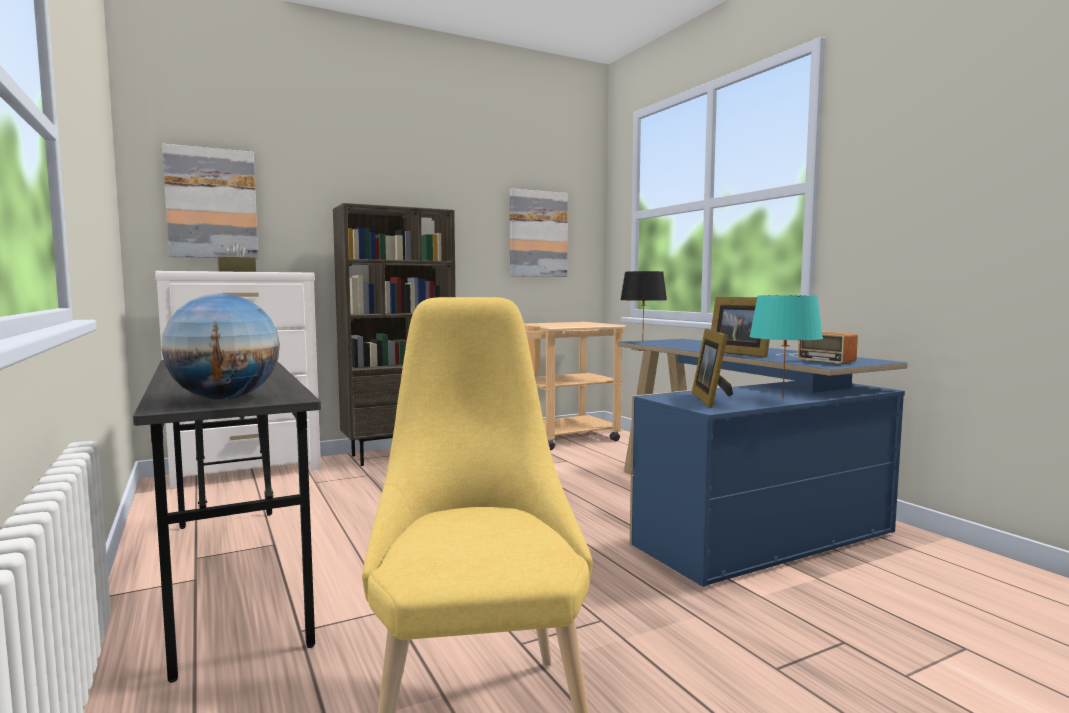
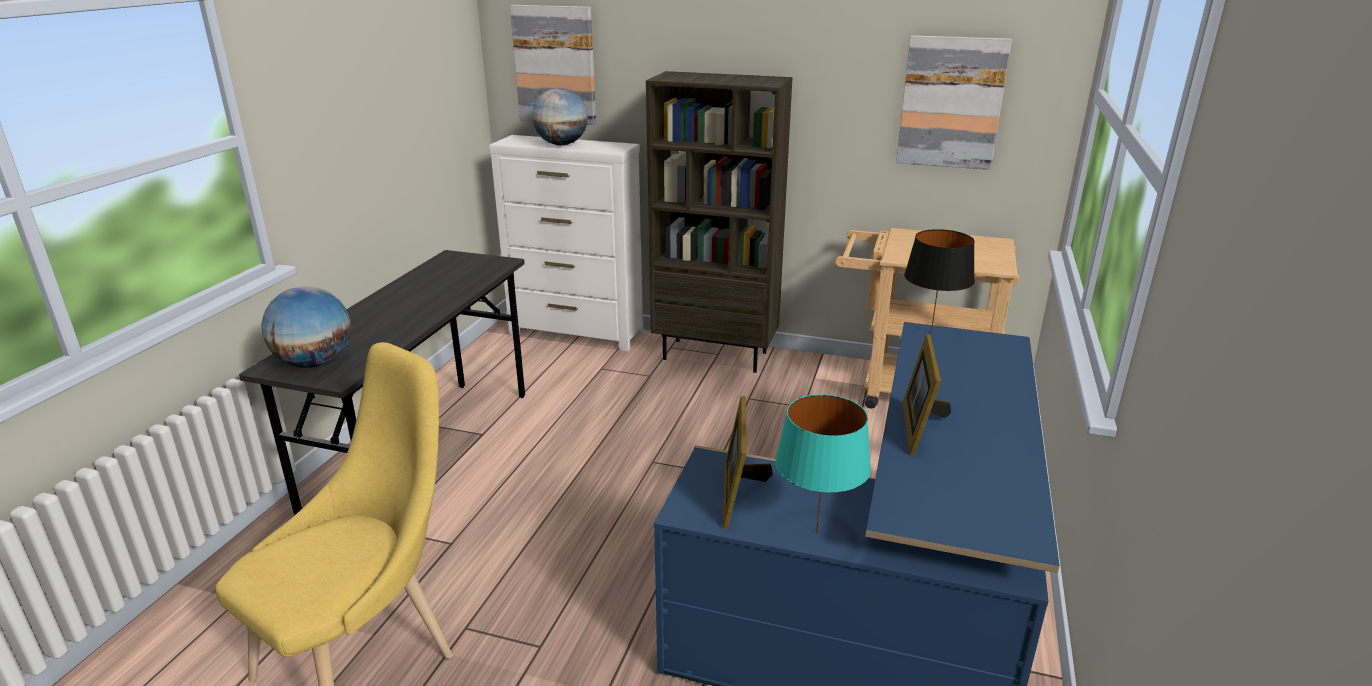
camera: 45 degrees right, 20 degrees up
brown tissue box [218,243,256,272] -> globe [532,88,588,145]
picture frame [692,329,733,408] -> picture frame turned 45 degrees counterclockwise [723,396,773,529]
radio [776,331,858,364] -> none

